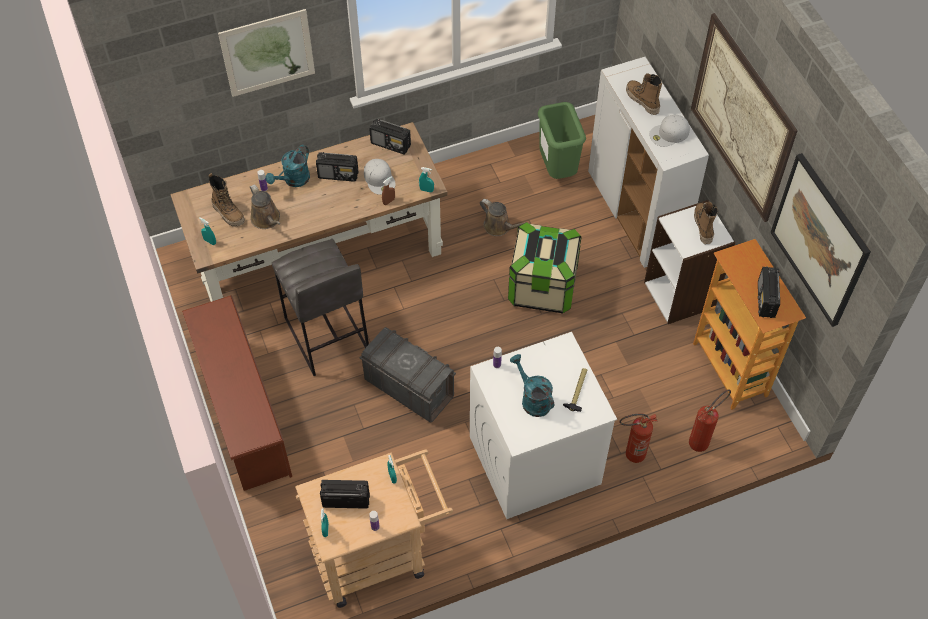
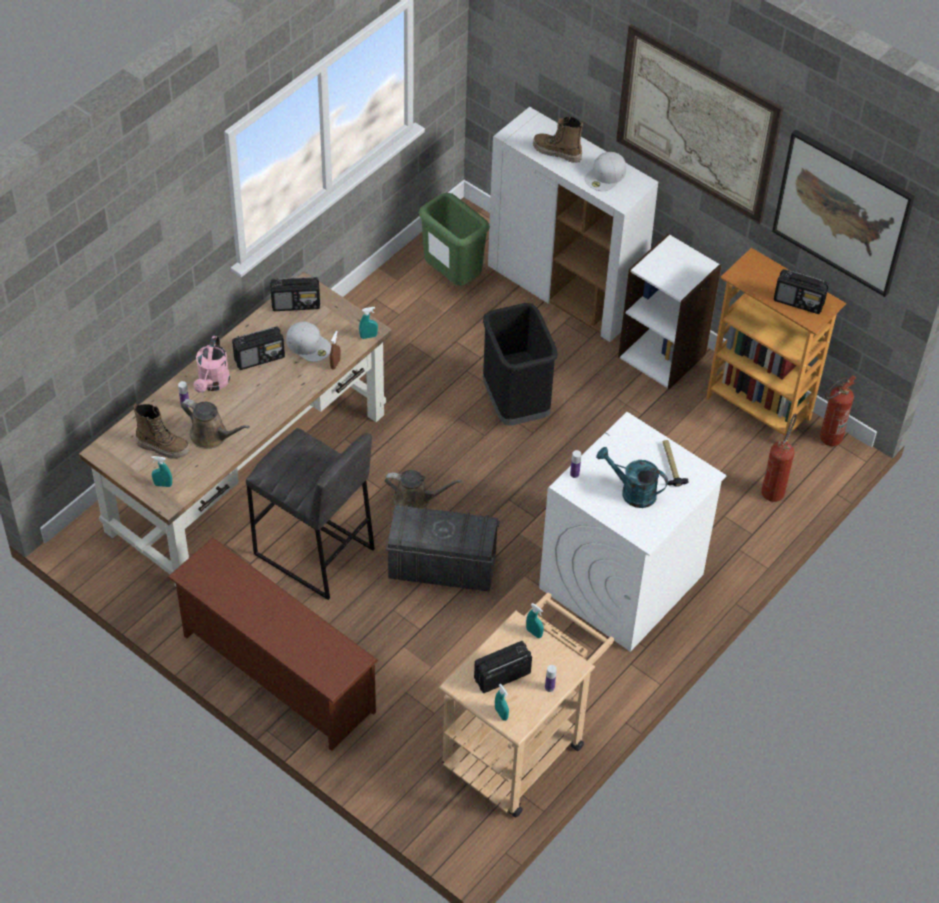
camera: 30 degrees left, 5 degrees down
picture [218,9,315,97] -> none
turquoise watering can [266,145,310,187] -> pink watering can [193,336,230,393]
brown watering can [480,199,526,236] -> brown watering can moved to [385,470,462,509]
storage box [508,222,582,314] -> black trash can [483,303,558,426]
fire extinguisher [619,413,658,463] -> fire extinguisher moved to [820,375,856,446]
boot [694,201,718,244] -> none
radio [758,266,780,318] -> radio turned 45 degrees counterclockwise [774,269,829,314]

